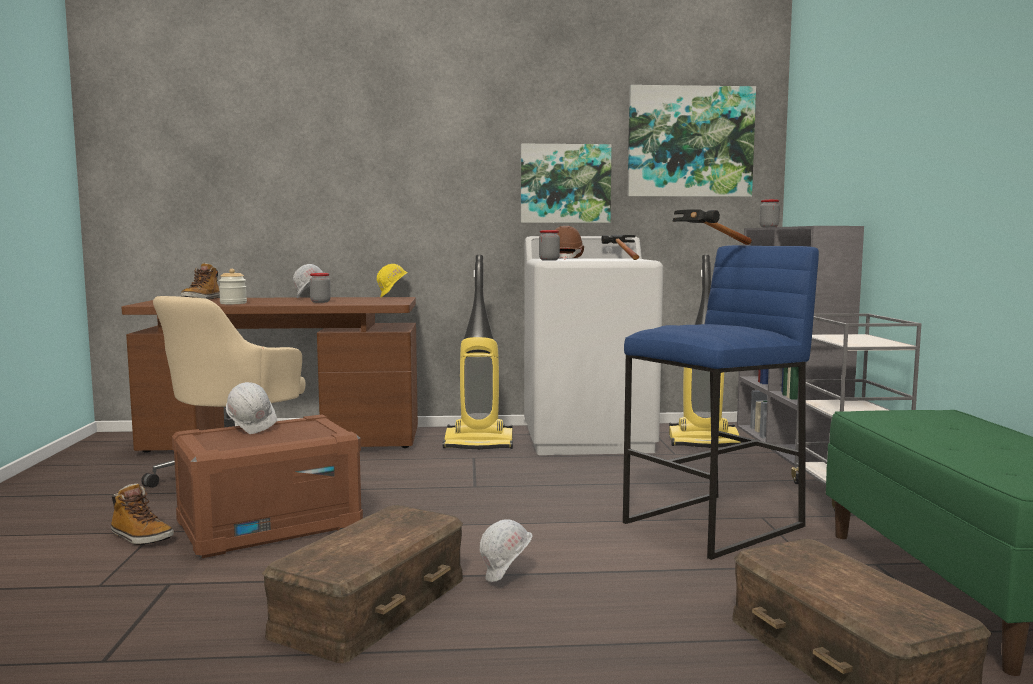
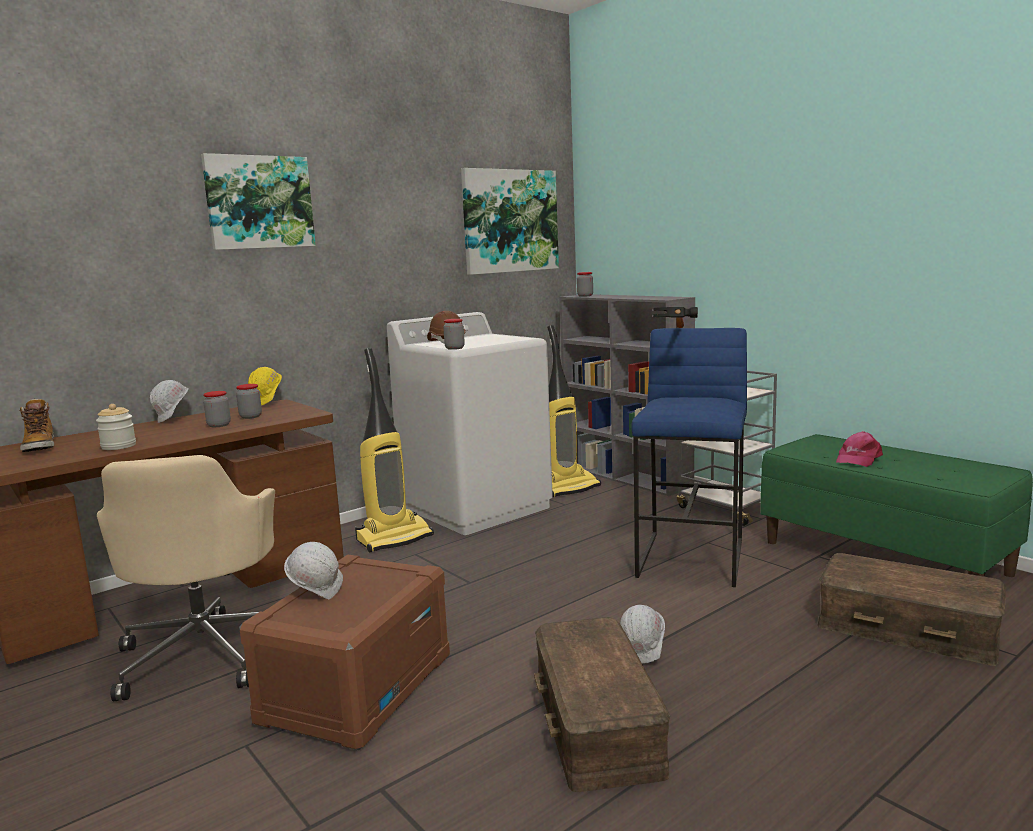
camera: 35 degrees left, 5 degrees up
boot [111,483,174,545] -> none
picture [521,144,612,223] -> picture moved to [201,153,316,250]
hammer [601,235,639,260] -> none
none -> jar [236,384,262,419]
none -> pink cap [836,431,883,467]

